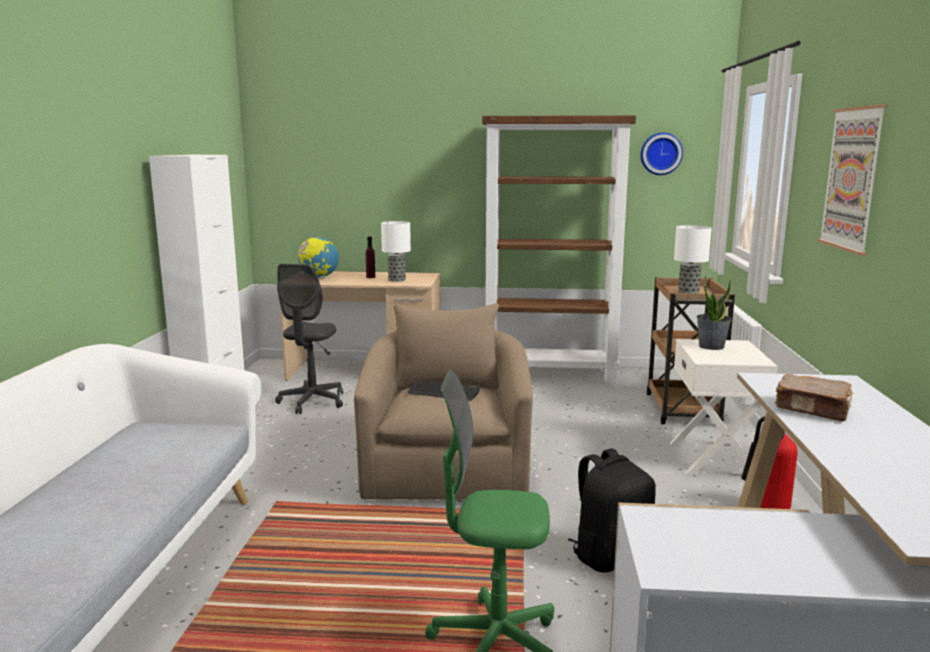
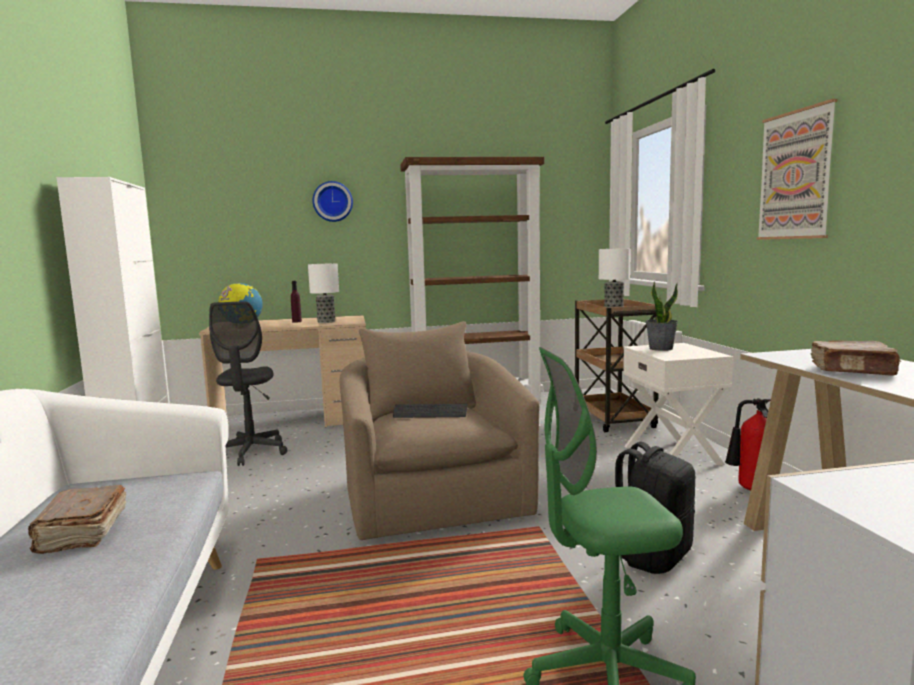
camera: 15 degrees left, 5 degrees down
wall clock [641,132,683,175] -> wall clock moved to [313,181,353,222]
none -> brown book [28,485,126,554]

